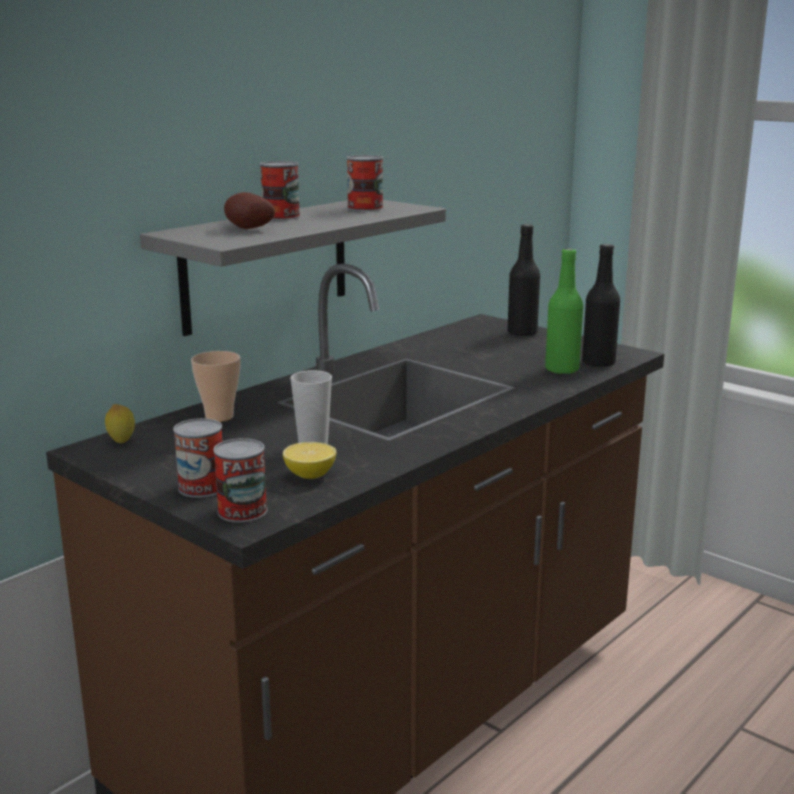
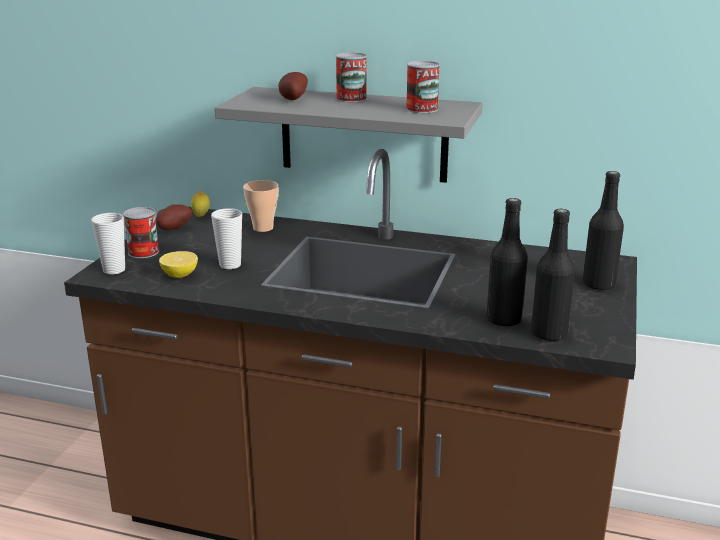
camera: 65 degrees right, 5 degrees up
can [213,438,267,522] -> cup [91,213,125,274]
green bottle [545,248,583,374] -> black bottle [486,198,528,327]
none -> potato [156,204,192,230]

